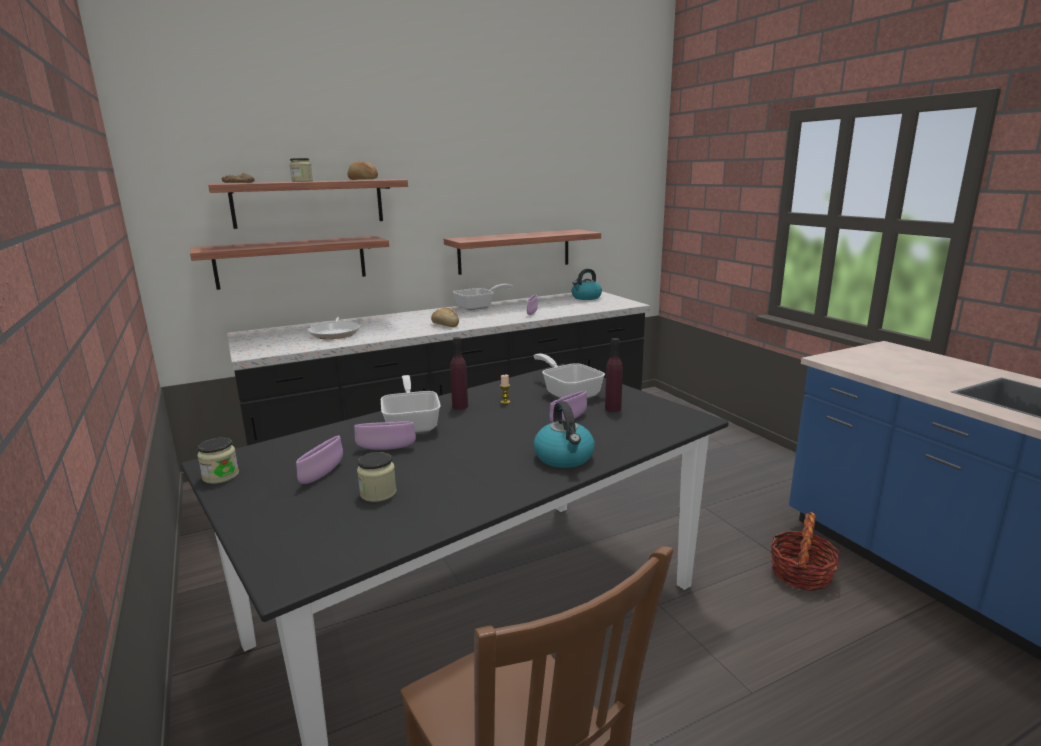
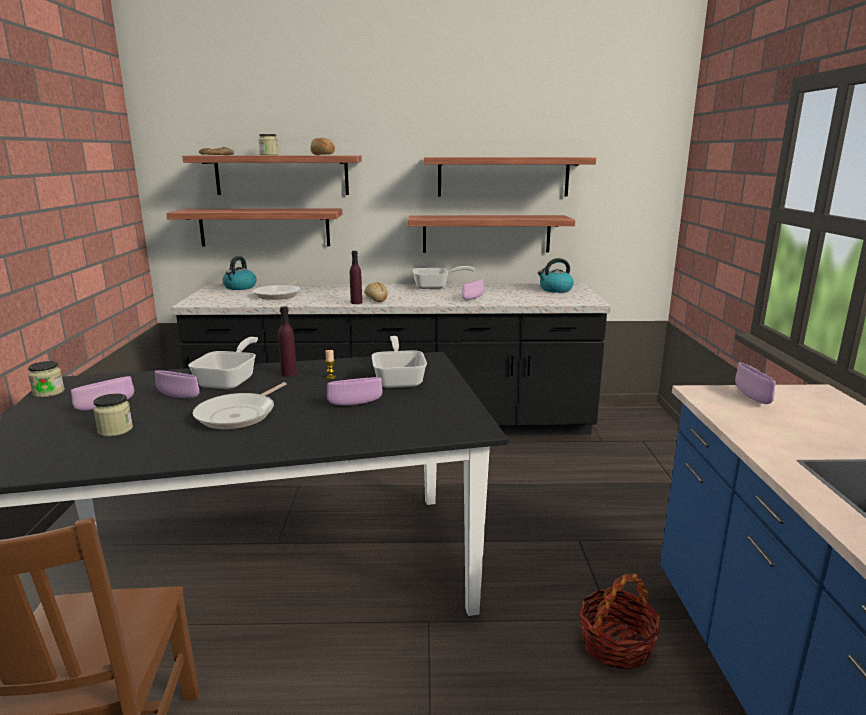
camera: 25 degrees right, 0 degrees up
kettle [533,401,595,468] -> kettle moved to [222,256,256,290]
purple bottle [605,338,623,412] -> purple bottle moved to [350,251,362,304]
none -> frying pan [193,382,287,429]
none -> shelf [424,157,596,197]
none -> purple bowl [735,362,776,404]

